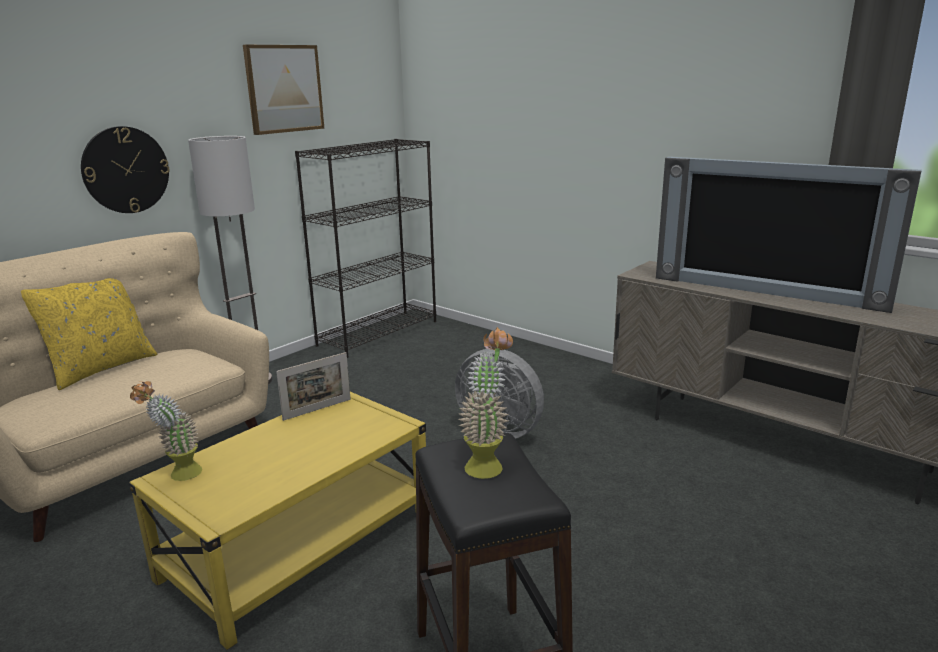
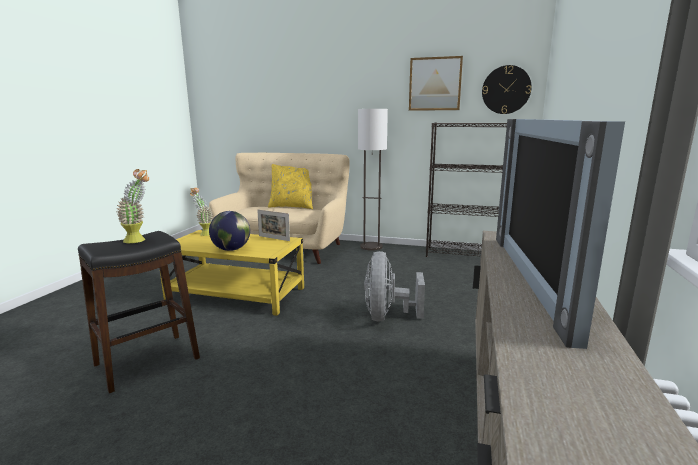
camera: 65 degrees right, 5 degrees down
wall clock [81,126,170,213] -> wall clock moved to [482,65,532,114]
none -> globe [209,211,250,251]

